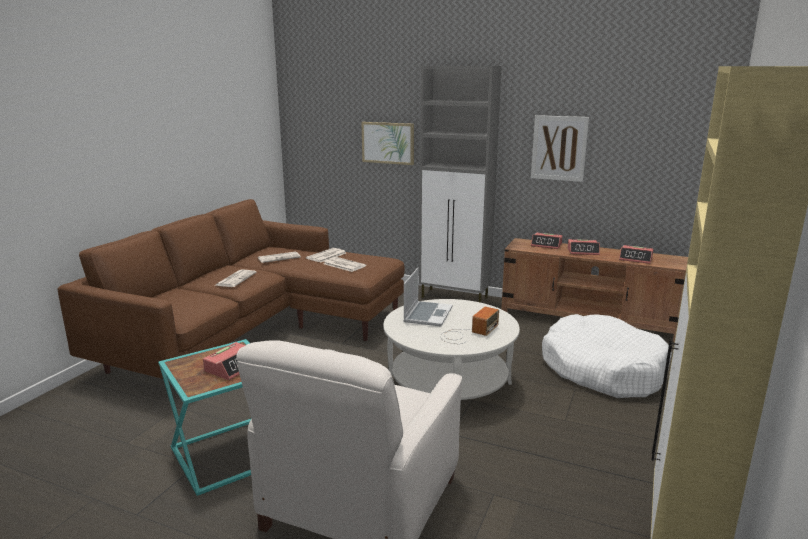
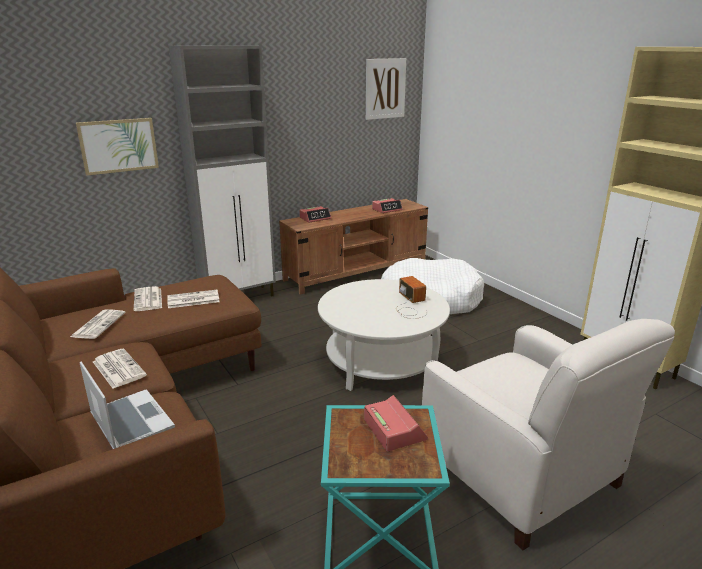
camera: 55 degrees left, 5 degrees up
laptop [404,267,453,326] -> laptop moved to [80,361,175,449]
picture [531,115,589,182] -> picture moved to [366,58,406,120]
alarm clock [568,239,600,255] -> none

